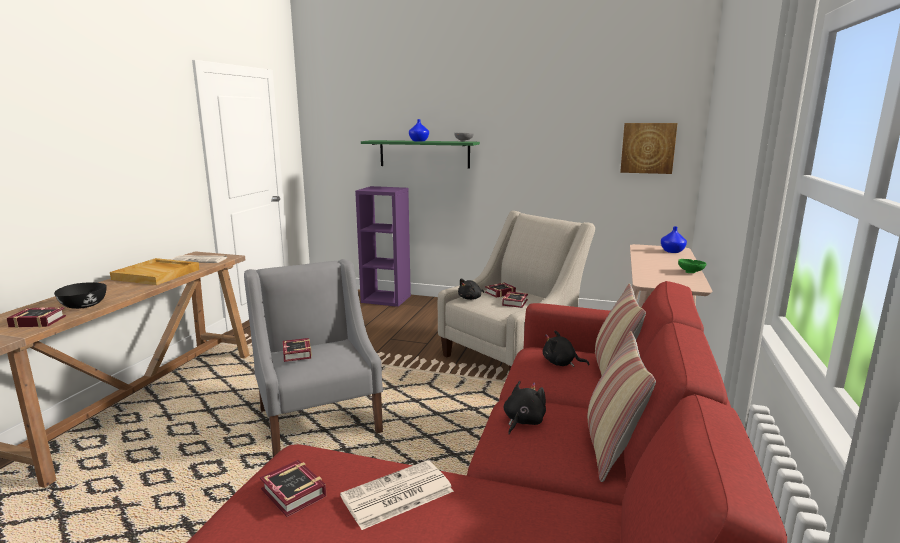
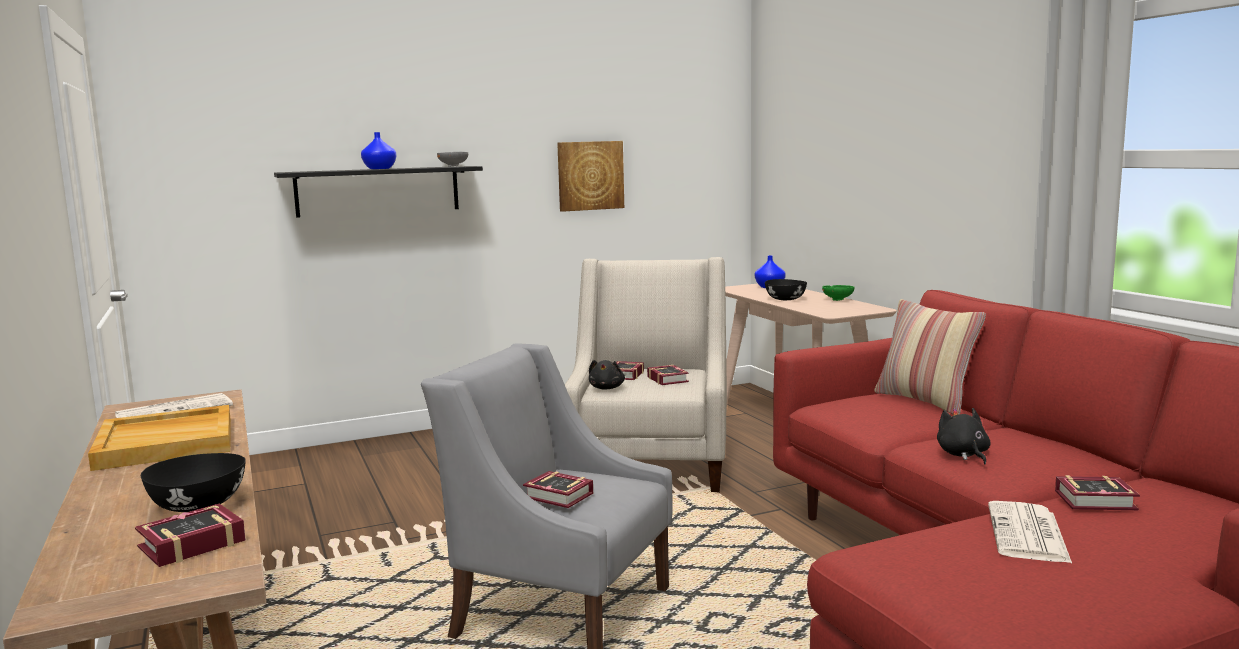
camera: 40 degrees left, 5 degrees down
book [260,460,327,517] -> book moved to [1055,475,1140,510]
purple bookcase [355,186,411,307] -> none
green shelf [361,140,480,169] -> black shelf [274,166,483,218]
black plush toy [543,331,589,367] -> none
pillow [587,331,656,482] -> none
picture [620,123,678,174] -> picture moved to [557,141,624,212]
none -> black bowl [765,279,807,300]

